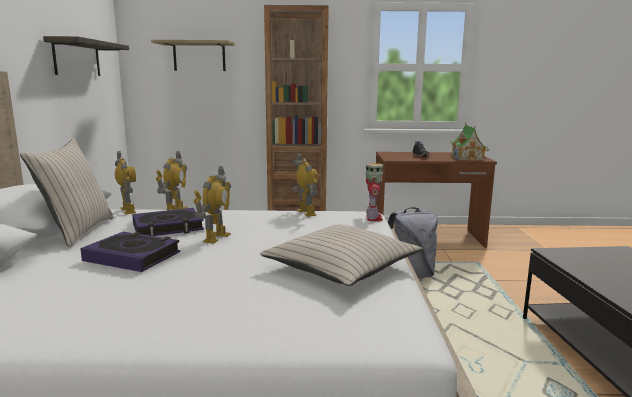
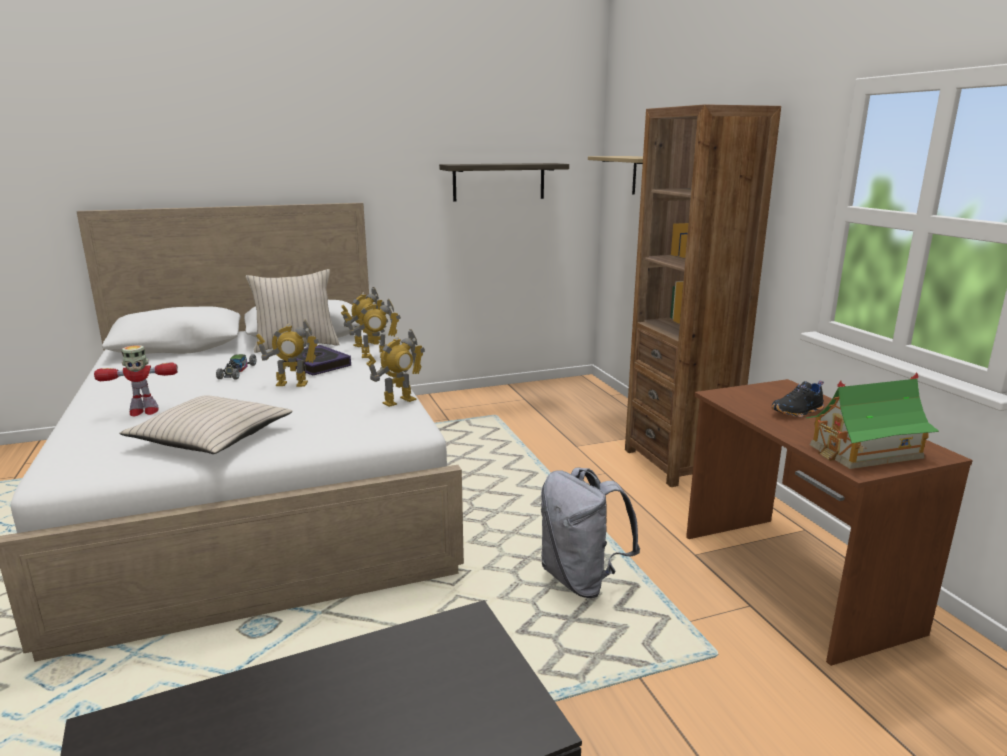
camera: 70 degrees right, 5 degrees up
book [80,232,180,272] -> toy car [216,354,256,379]
toy robot [366,163,383,221] -> toy robot moved to [94,345,178,416]

